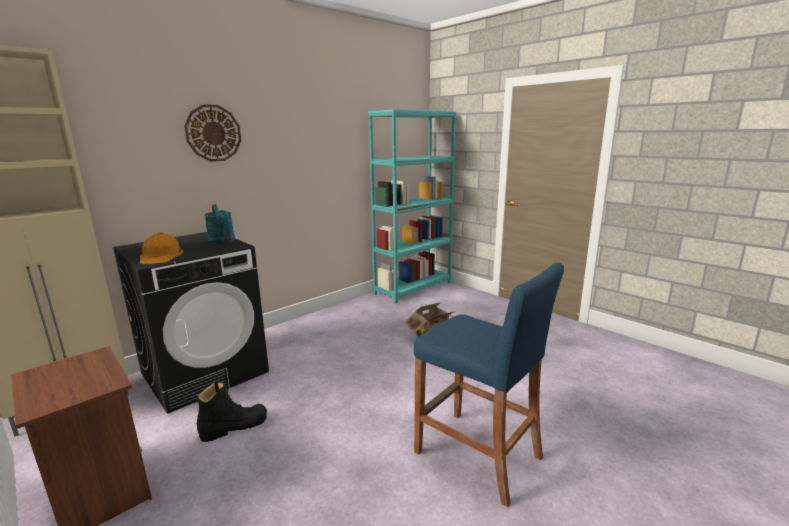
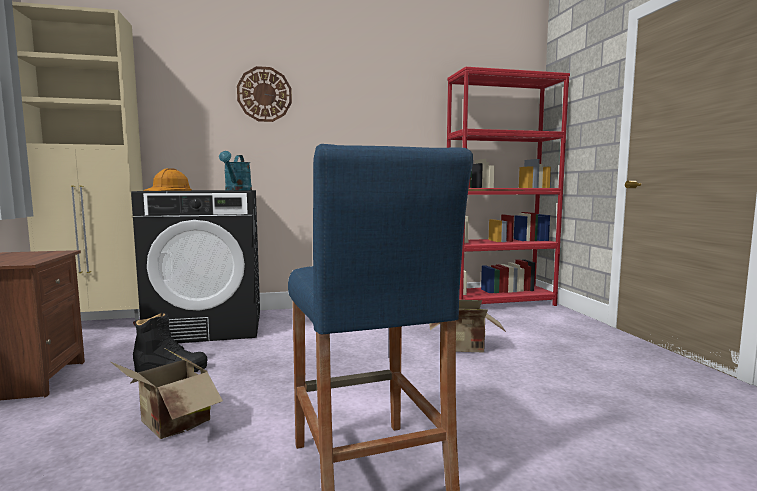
camera: 30 degrees right, 10 degrees down
turquoise bookcase [368,110,456,303] -> red bookcase [447,67,570,306]
none -> cardboard box [111,349,223,439]

